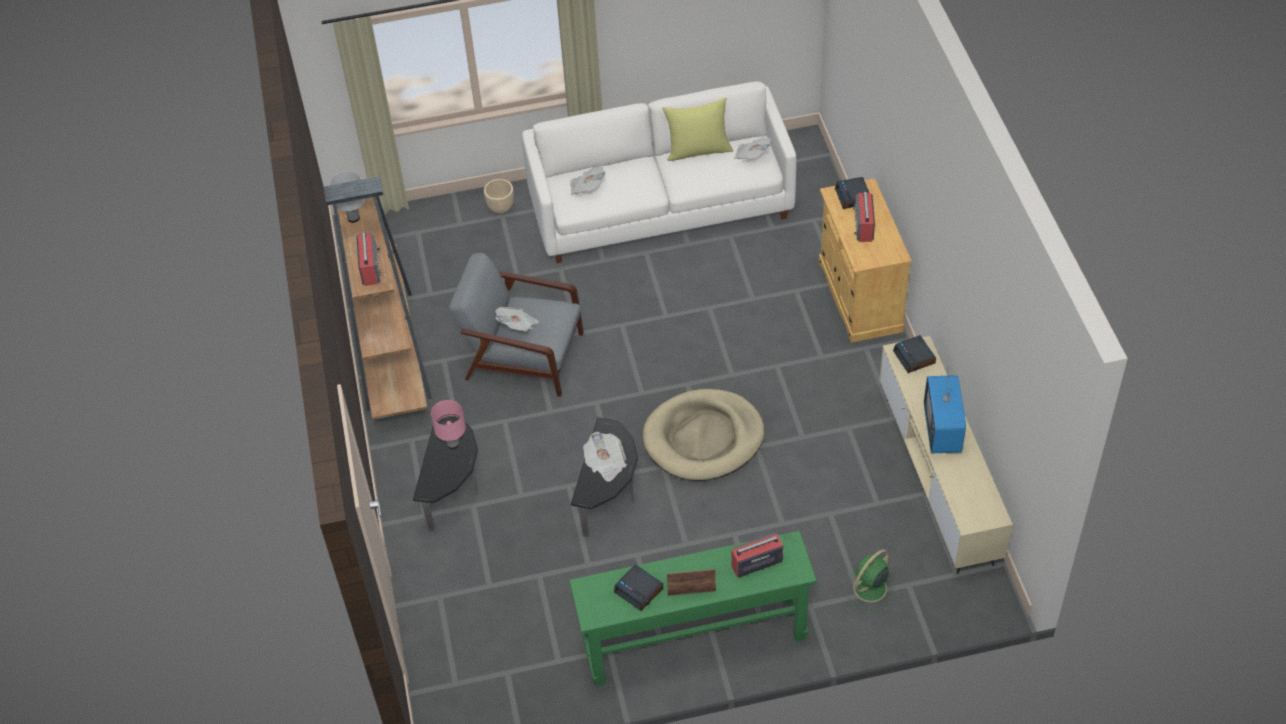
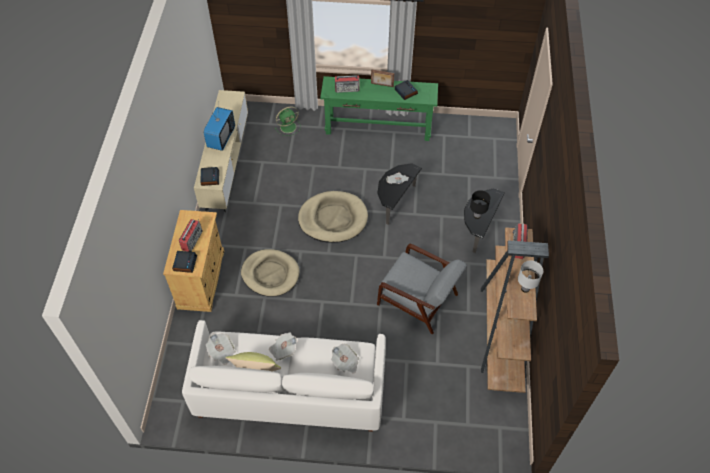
camera: 165 degrees left, 5 degrees up
pink table lamp [431,400,466,449] -> black table lamp [470,190,491,219]
beige planter [484,179,514,214] -> none
newspaper [495,307,539,332] -> newspaper moved to [269,332,297,361]
none -> beige dog bed [241,249,300,296]

